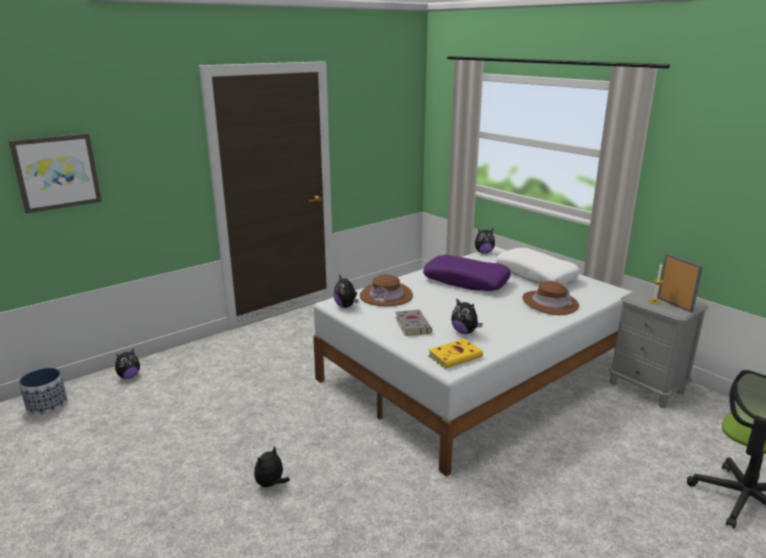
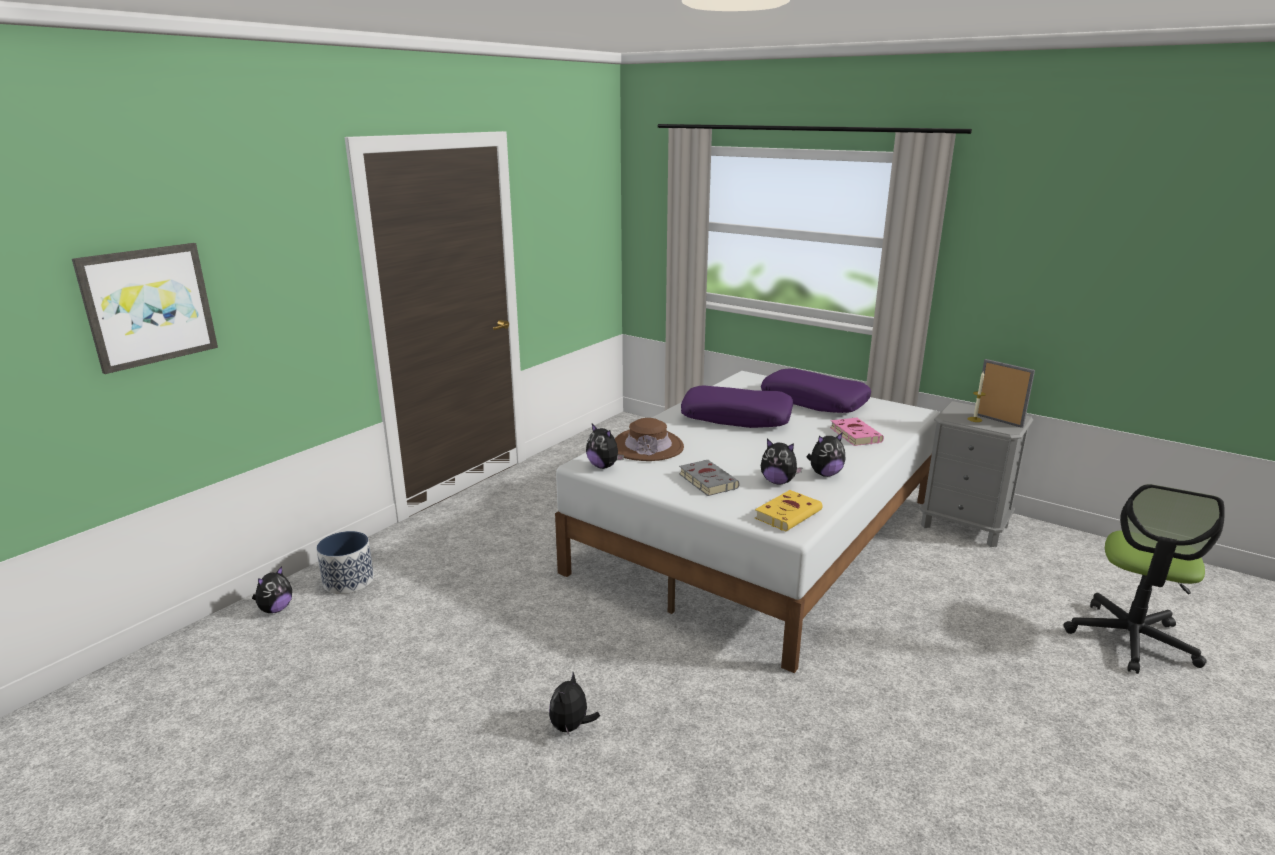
camera: 15 degrees left, 0 degrees up
planter [19,368,67,416] -> planter moved to [316,531,374,594]
plush toy [475,228,495,253] -> plush toy moved to [807,432,845,477]
white pillow [496,248,580,285] -> purple pillow [761,368,871,413]
brown hat [523,281,579,315] -> pink book [830,418,884,446]

